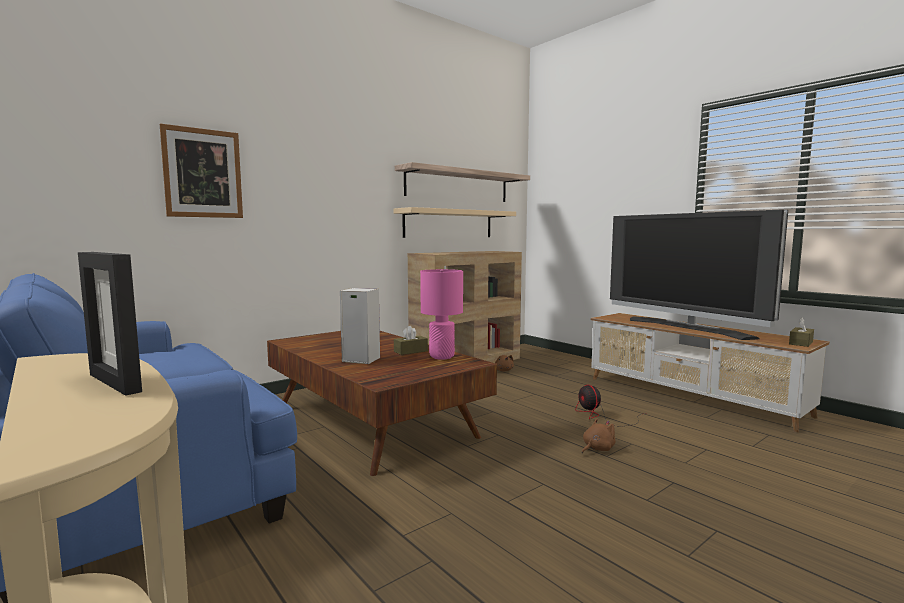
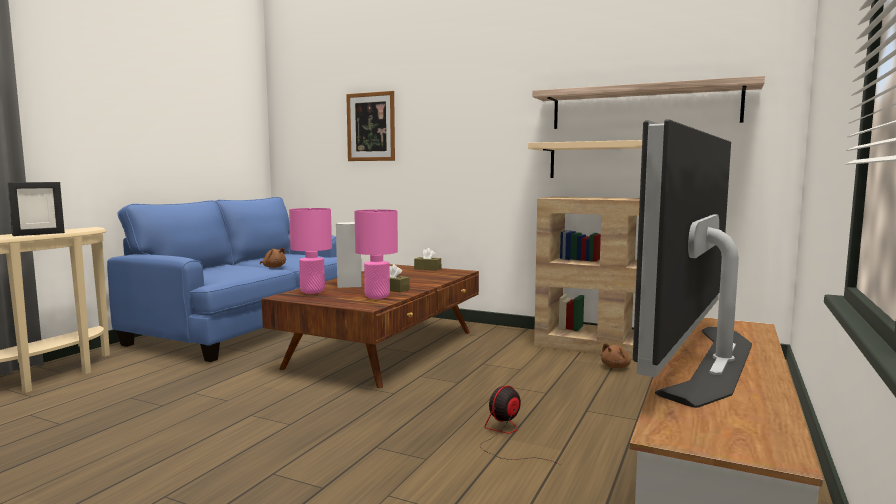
camera: 65 degrees right, 0 degrees up
picture frame [78,252,142,396] -> picture frame turned 150 degrees counterclockwise [7,182,65,236]
brown plush toy [582,418,616,454] -> brown plush toy moved to [260,247,286,268]
brown tissue box [789,318,814,347] -> brown tissue box moved to [414,248,441,271]
none -> pink table lamp [289,208,332,294]

